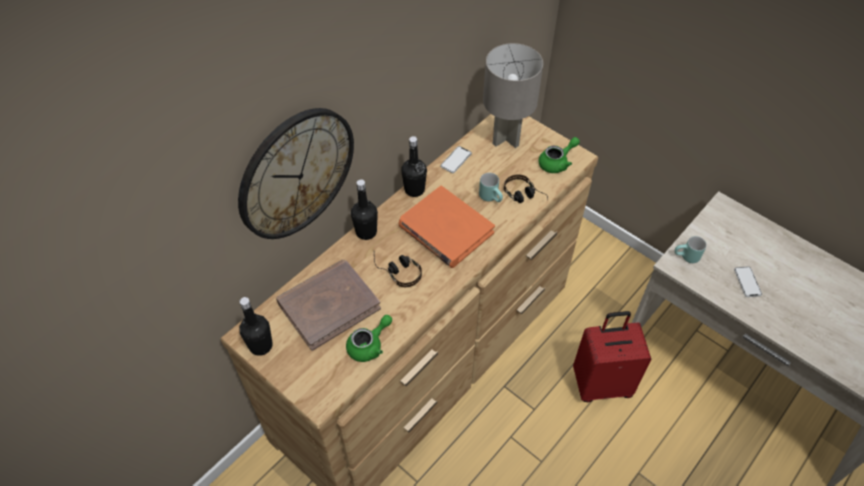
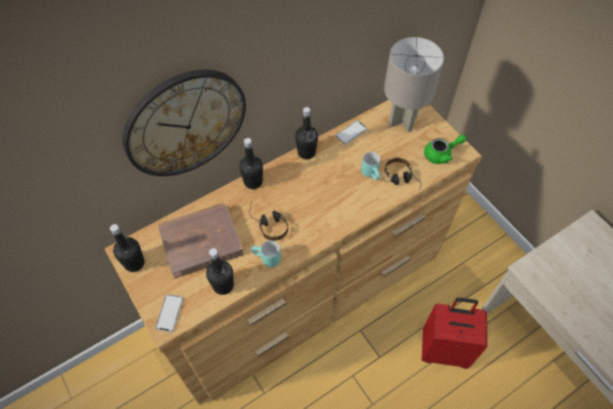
camera: 15 degrees right, 5 degrees up
green teapot [346,315,392,362] -> black bottle [206,248,234,295]
orange book [398,186,495,268] -> none
turquoise mug [675,236,707,263] -> turquoise mug moved to [251,240,281,267]
phone [734,266,762,297] -> phone moved to [155,294,183,332]

